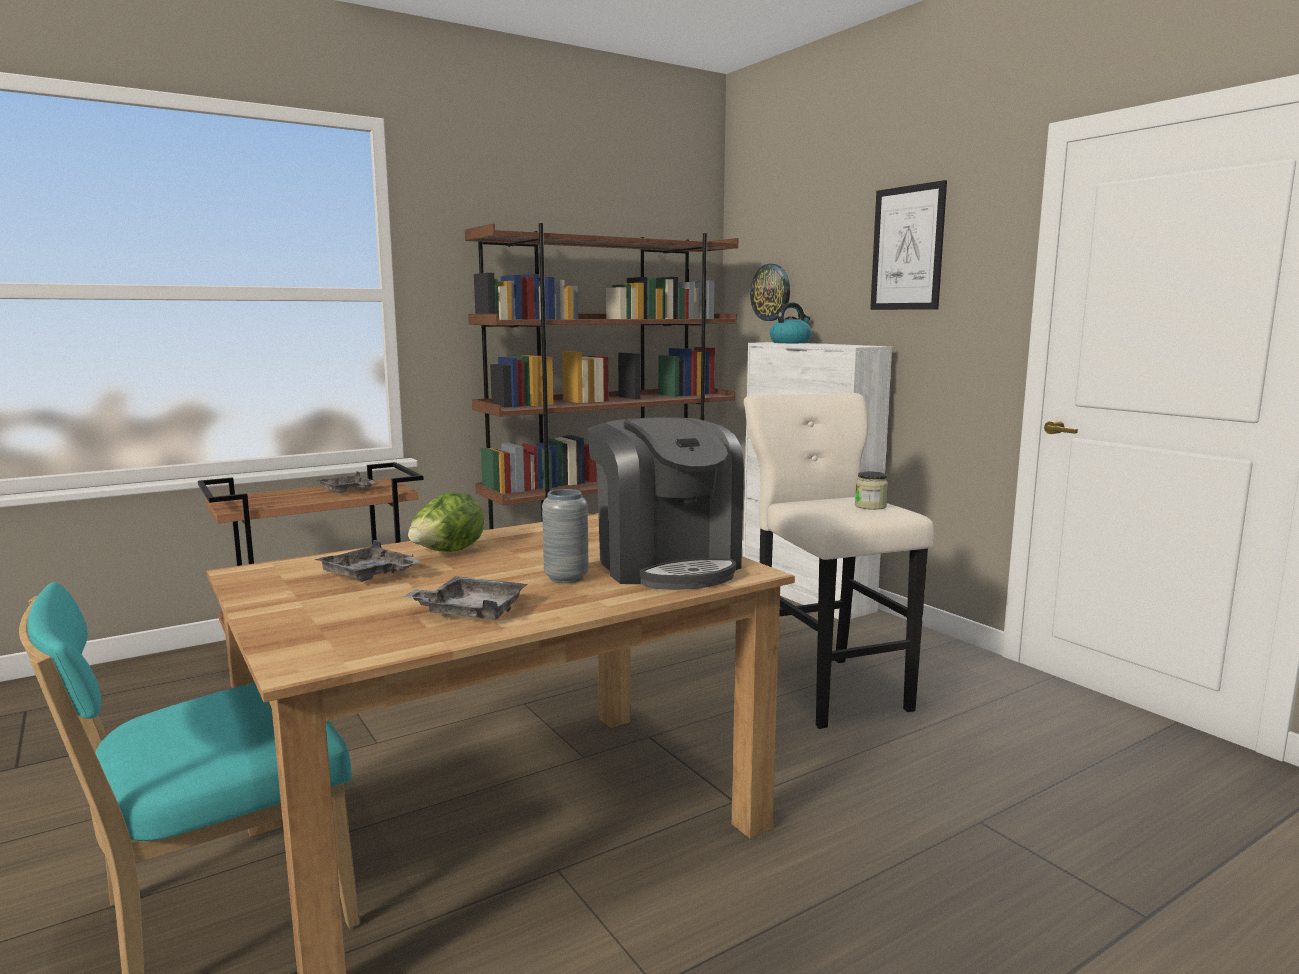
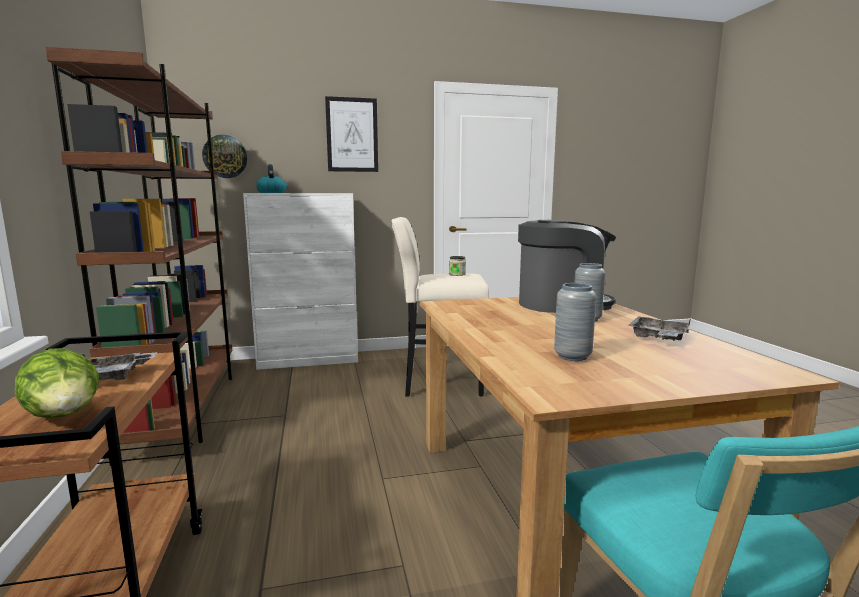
camera: 70 degrees left, 0 degrees up
grey tray [314,540,421,582] -> grey vase [554,283,596,361]
lettuce [408,492,484,552] -> lettuce moved to [15,348,99,419]

